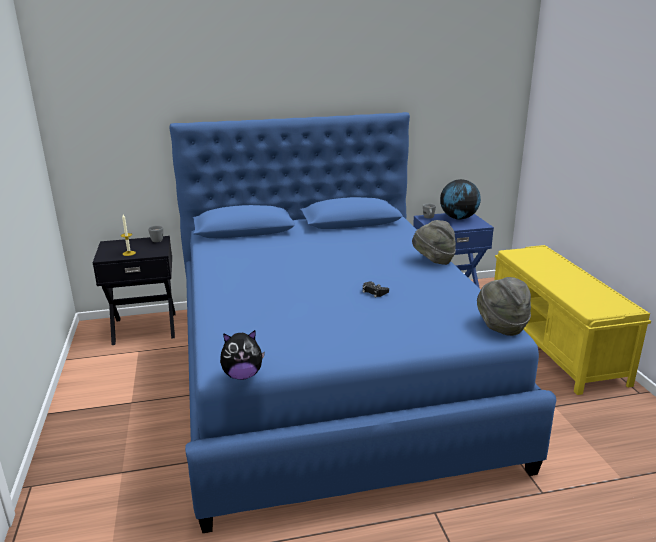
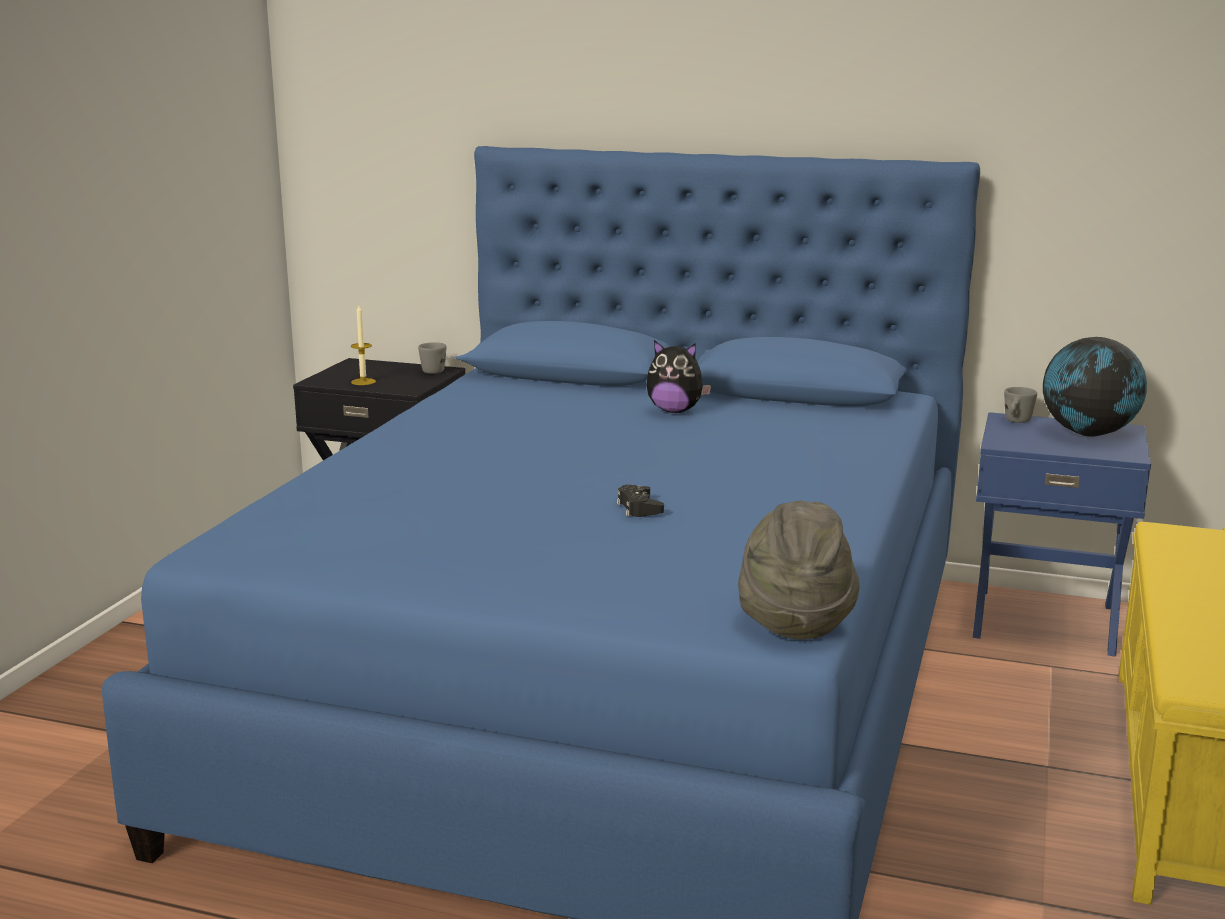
camera: 30 degrees right, 5 degrees down
plush toy [220,330,265,380] -> plush toy moved to [646,340,711,413]
grey hat [412,220,456,265] -> none

